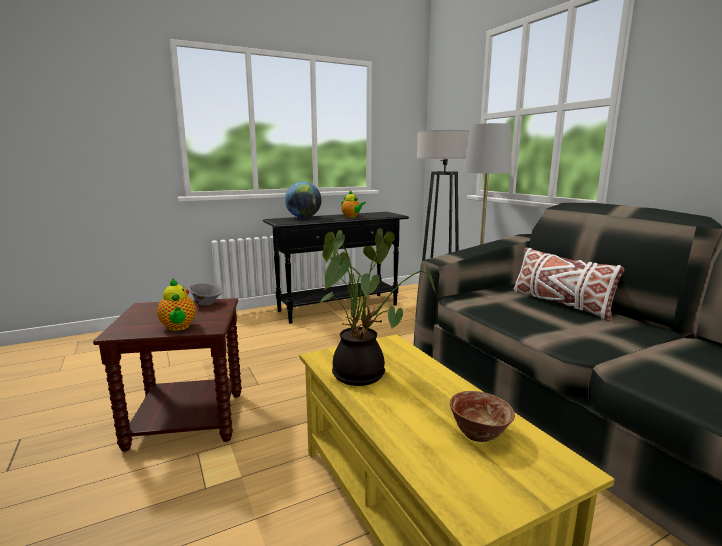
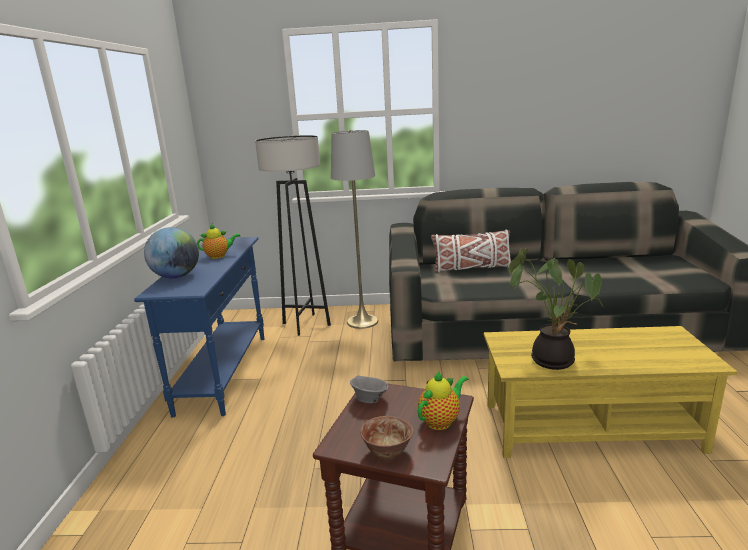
camera: 60 degrees left, 5 degrees up
teapot [157,278,196,331] -> teapot turned 45 degrees counterclockwise [418,371,468,430]
black console table [263,212,409,324] -> blue console table [134,237,264,418]
bowl [450,391,515,442] -> bowl moved to [360,416,414,460]

